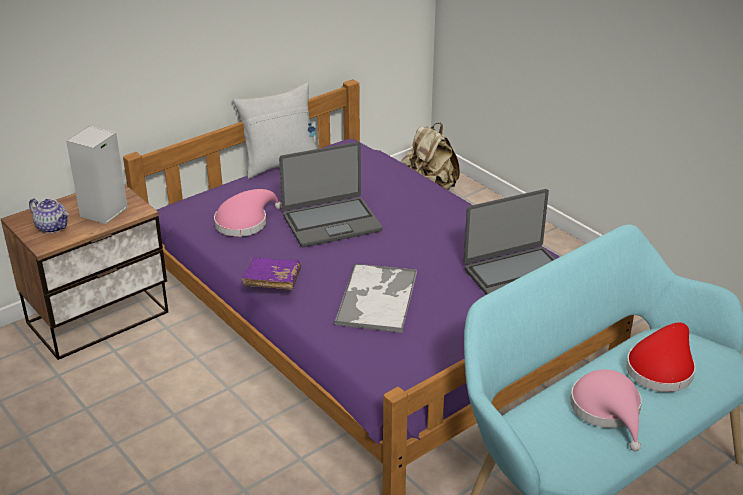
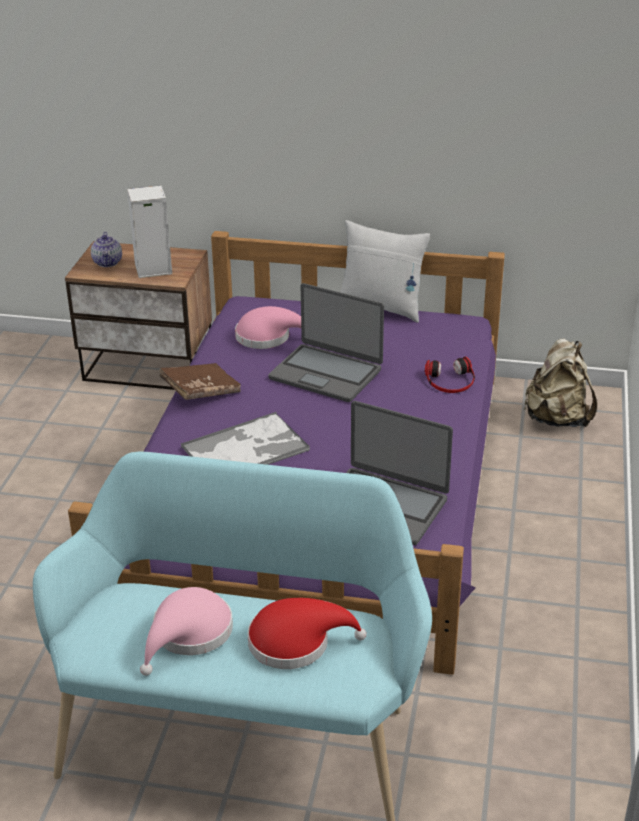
camera: 50 degrees right, 0 degrees up
purple book [242,257,301,290] -> brown book [159,363,241,400]
none -> headphones [425,357,475,393]

